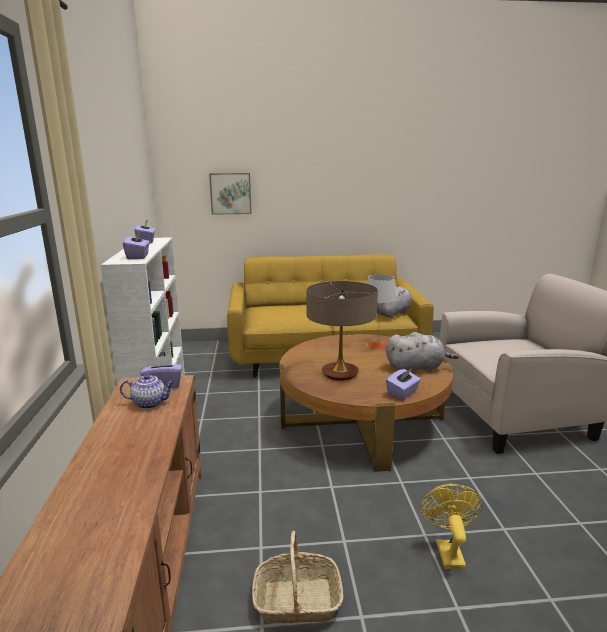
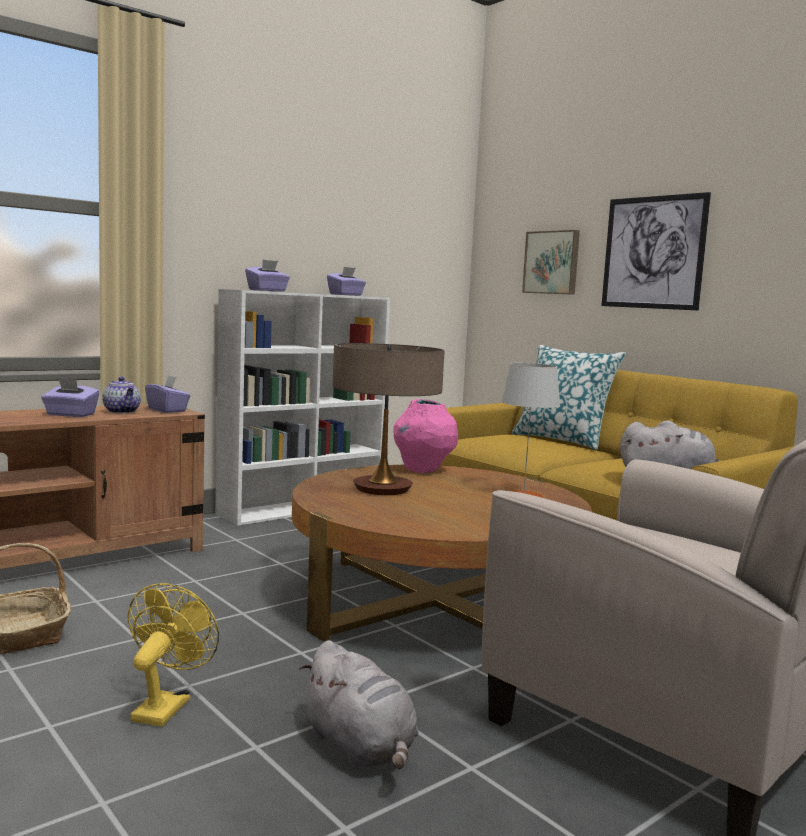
camera: 55 degrees right, 10 degrees down
grey plush toy [386,332,459,372] -> grey plush toy moved to [299,640,419,769]
purple tissue box [386,369,421,400] -> purple tissue box moved to [41,378,100,417]
yellow fan [420,484,482,569] -> yellow fan turned 45 degrees counterclockwise [128,583,219,727]
none -> pink vase [393,399,458,473]
none -> pillow [512,345,626,450]
none -> picture [601,192,711,310]

